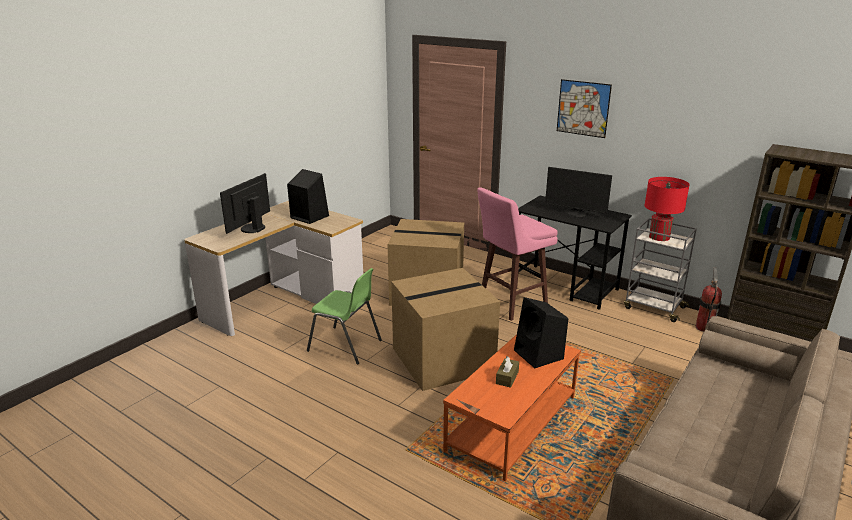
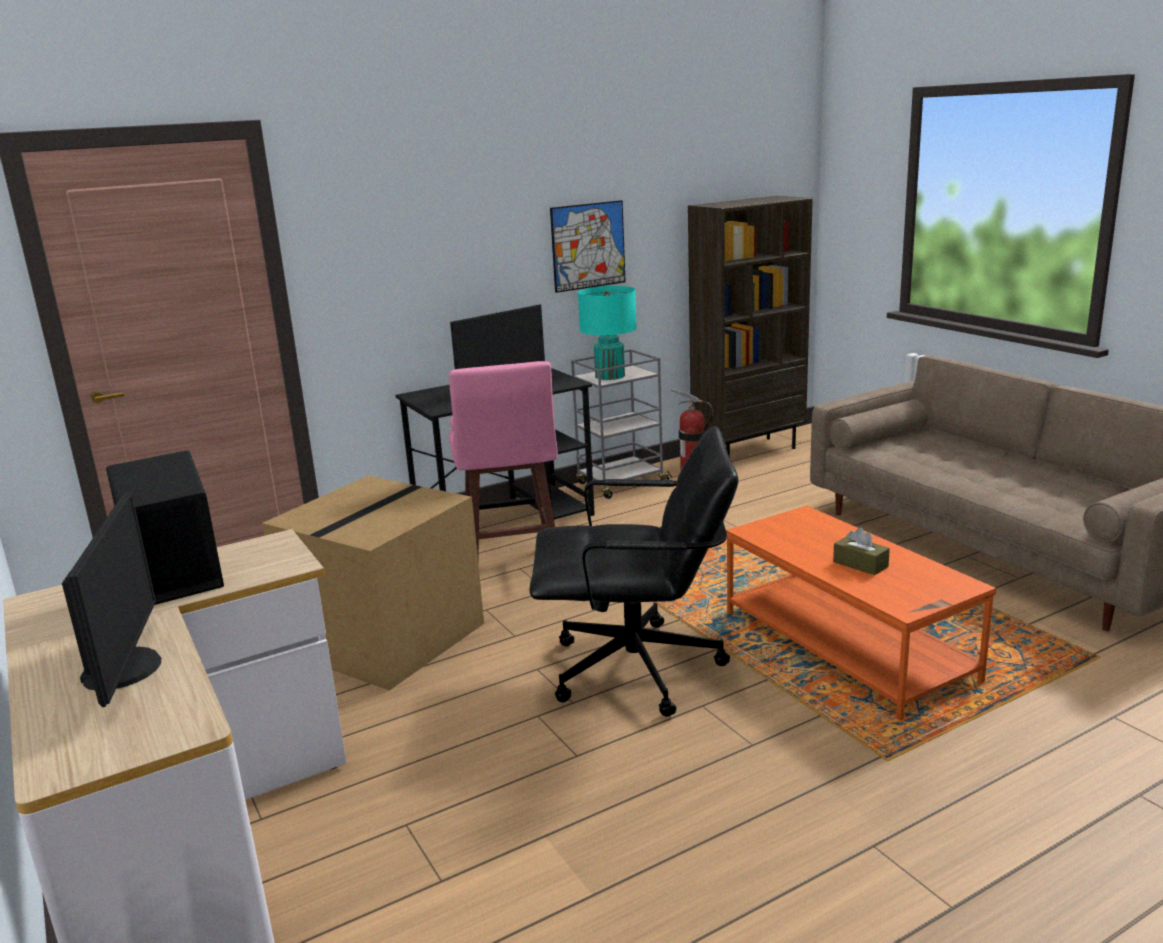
camera: 65 degrees left, 5 degrees down
monitor [220,173,270,234] -> monitor turned 150 degrees counterclockwise [62,491,161,707]
green chair [307,268,382,364] -> none
cardboard box [391,268,500,391] -> black office chair [529,426,738,717]
black speaker [514,297,568,368] -> none
picture [557,79,612,138] -> picture moved to [550,200,626,293]
red table lamp [645,177,690,241] -> turquoise table lamp [578,286,637,380]

